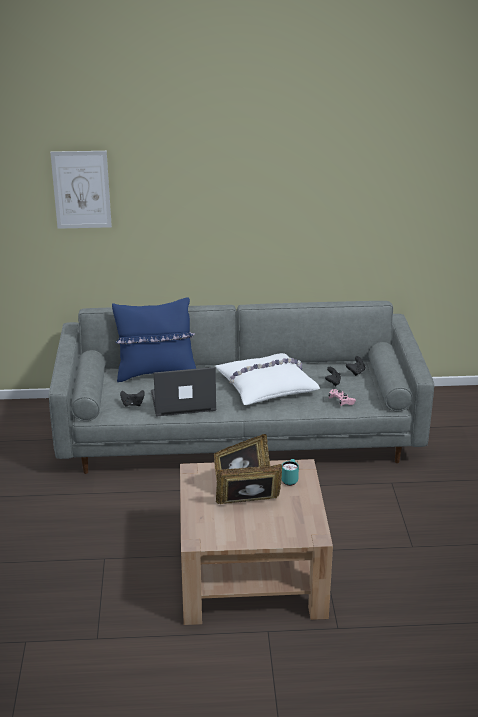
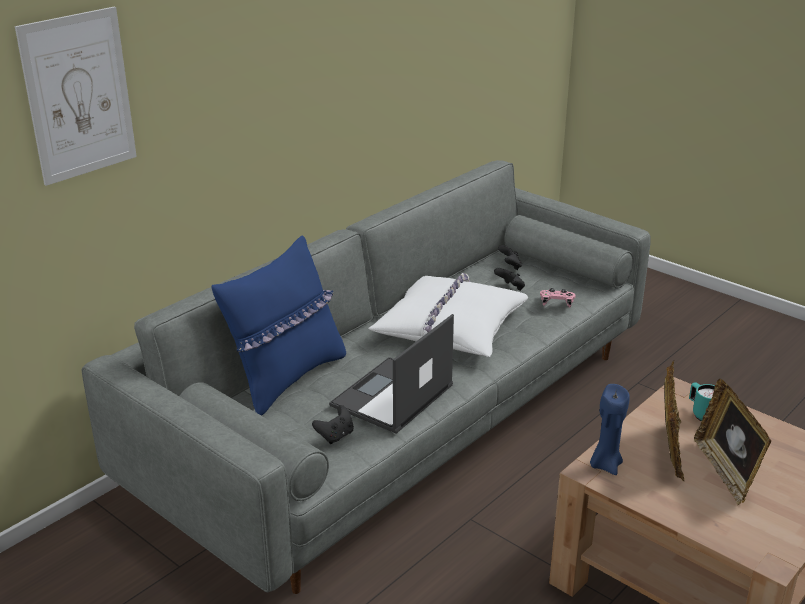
camera: 45 degrees left, 0 degrees up
picture frame [216,464,282,504] -> picture frame turned 45 degrees counterclockwise [694,379,771,505]
none -> blue candle [590,384,630,475]

